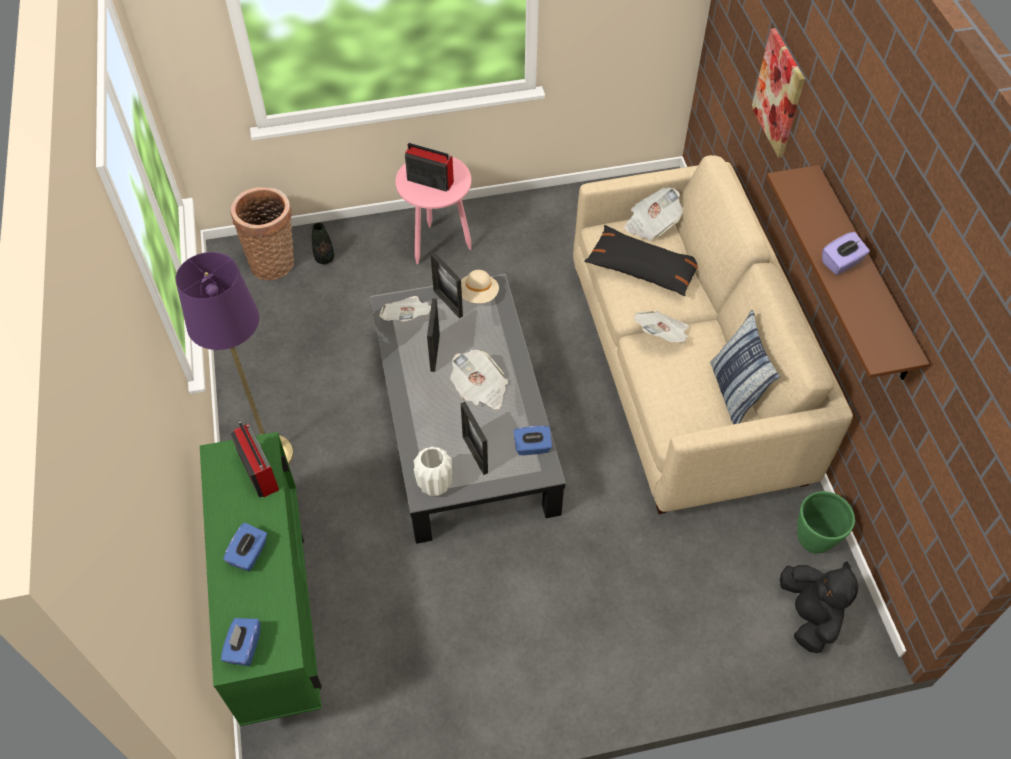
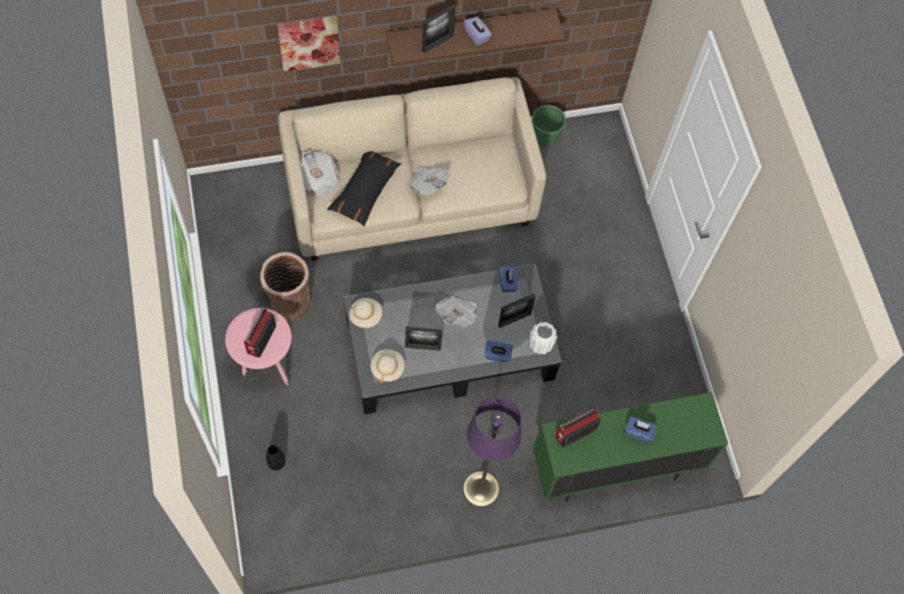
camera: 95 degrees left, 10 degrees up
blue tissue box [221,618,261,666] -> blue tissue box moved to [484,341,513,362]
basket [231,187,294,280] -> basket moved to [260,252,310,321]
newspaper [379,296,431,322] -> beige hat [371,349,405,383]
picture frame [430,252,463,318] -> picture frame moved to [422,5,456,53]
pillow [710,310,780,424] -> none
black plush toy [780,562,858,653] -> none

